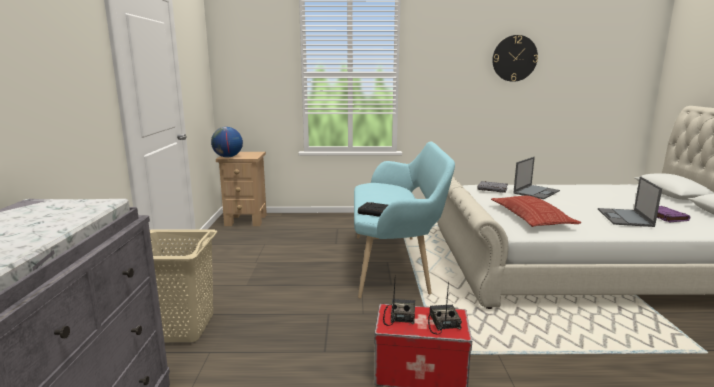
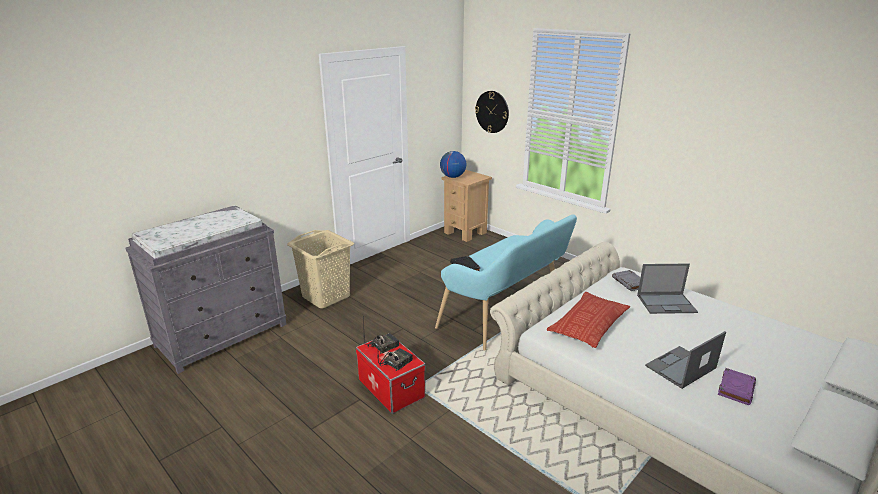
camera: 45 degrees right, 10 degrees up
wall clock [492,35,538,82] -> wall clock moved to [475,91,509,133]

